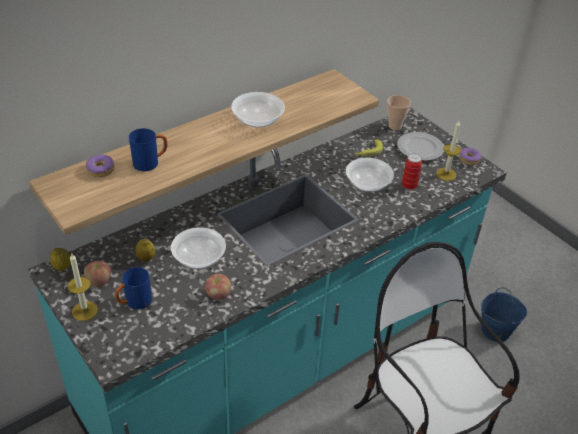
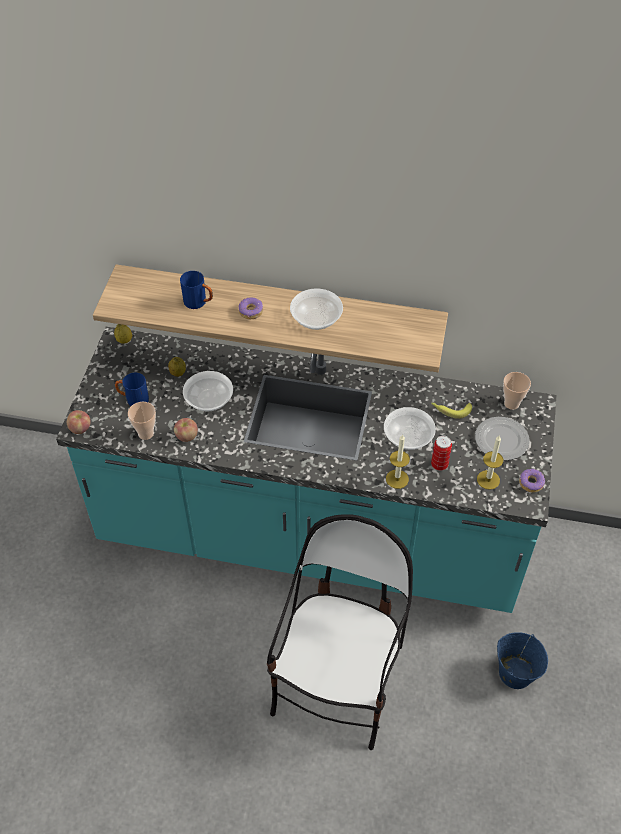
camera: 50 degrees right, 10 degrees up
candle [67,254,98,321] -> candle moved to [386,434,410,489]
apple [84,261,111,287] -> apple moved to [67,410,91,434]
donut [85,155,114,177] -> donut moved to [239,298,263,320]
none -> cup [128,402,156,440]

